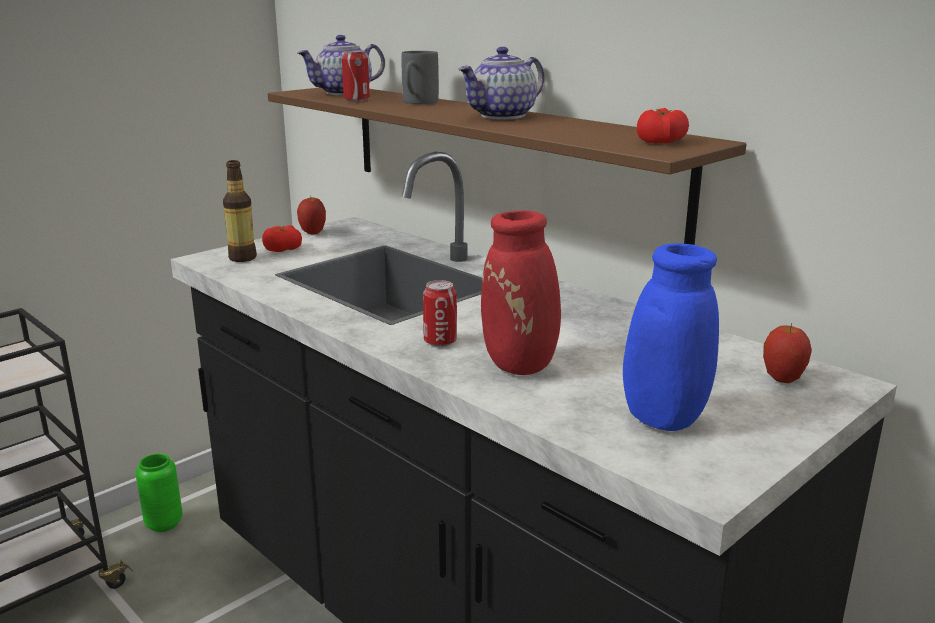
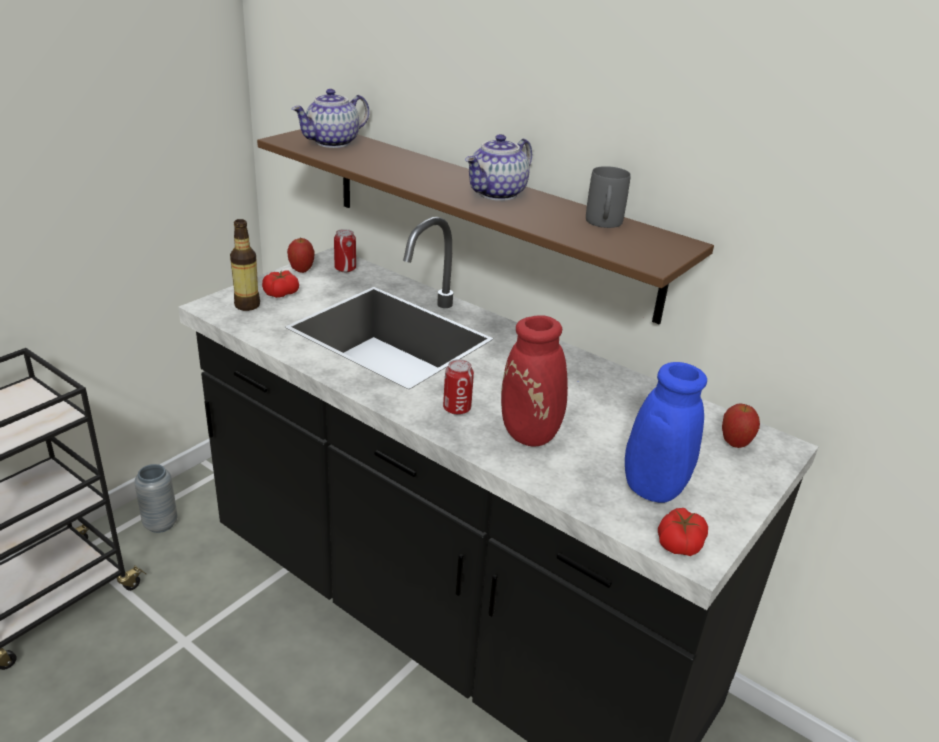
camera: 10 degrees left, 10 degrees up
green vase [136,453,183,532] -> grey vase [134,464,178,533]
can [342,50,370,102] -> can moved to [334,229,356,272]
grey mug [402,51,439,104] -> grey mug moved to [586,166,631,228]
tomato [637,108,689,144] -> tomato moved to [658,508,708,556]

